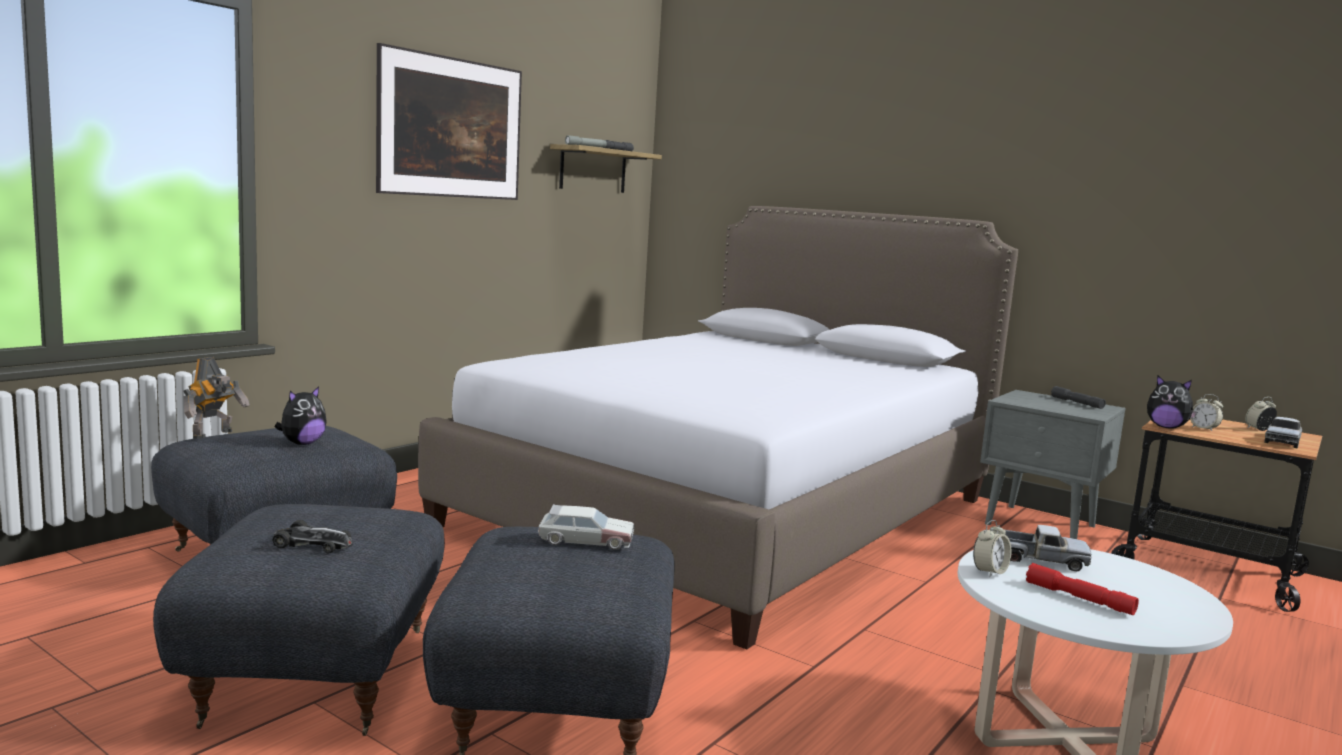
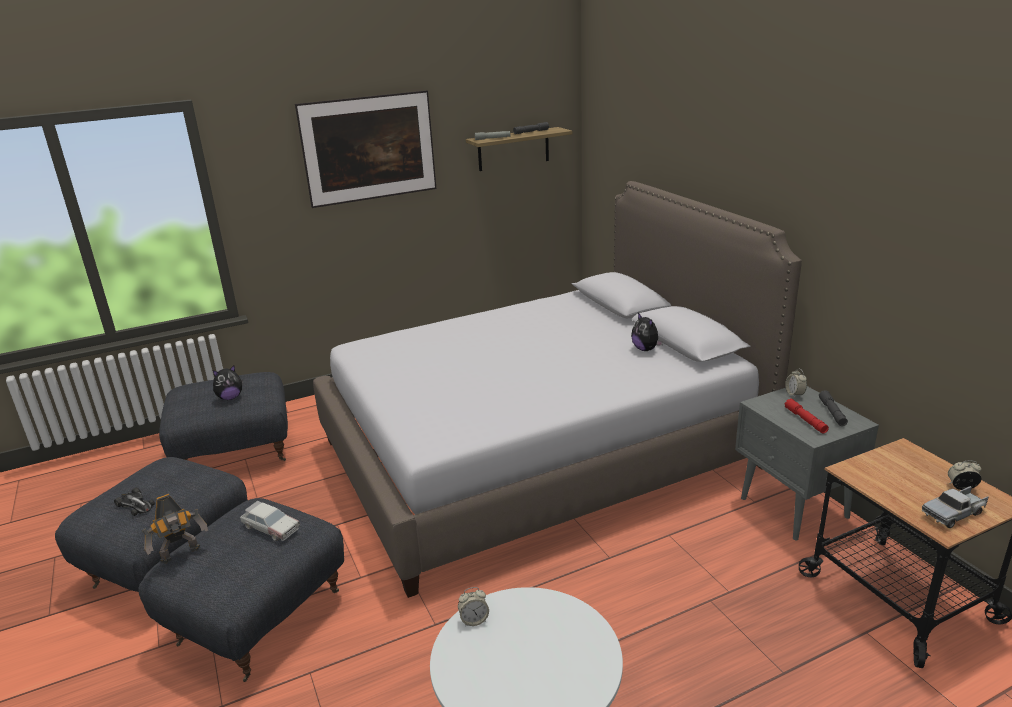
camera: 30 degrees right, 15 degrees up
toy robot [183,357,250,439] -> toy robot moved to [142,494,208,563]
toy truck [1005,525,1092,571] -> none
red flashlight [1026,563,1139,615] -> red flashlight moved to [785,399,829,434]
plush toy [1147,376,1197,429] -> plush toy moved to [631,313,663,351]
alarm clock [1190,394,1223,431] -> alarm clock moved to [785,368,807,397]

